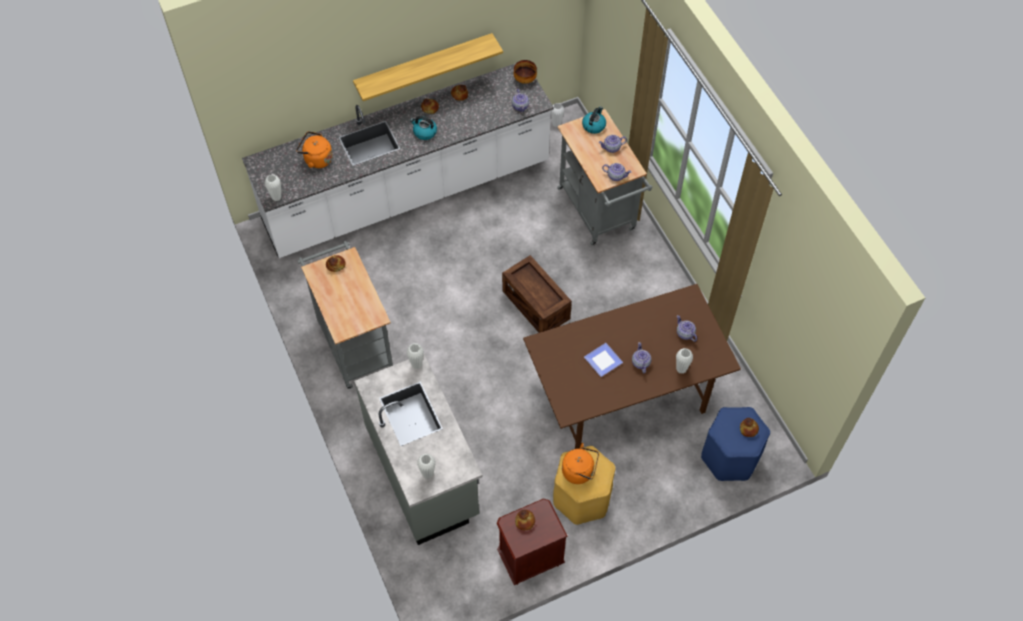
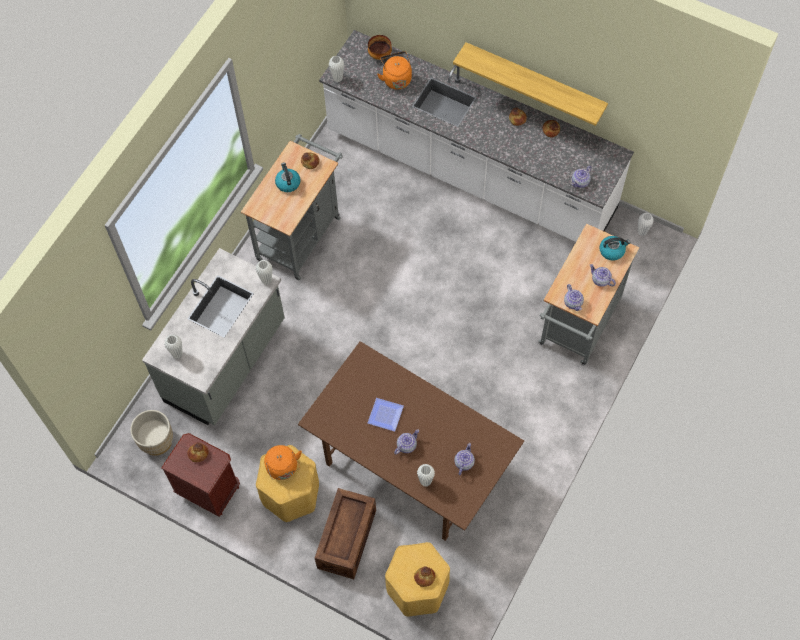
camera: 55 degrees right, 5 degrees up
kettle [410,116,437,140] -> kettle moved to [275,162,301,192]
crate [502,255,572,333] -> crate moved to [315,488,376,579]
bowl [514,60,537,84] -> bowl moved to [368,35,392,60]
blue stool [701,407,770,481] -> yellow stool [385,542,450,617]
none -> beige planter [130,410,173,456]

